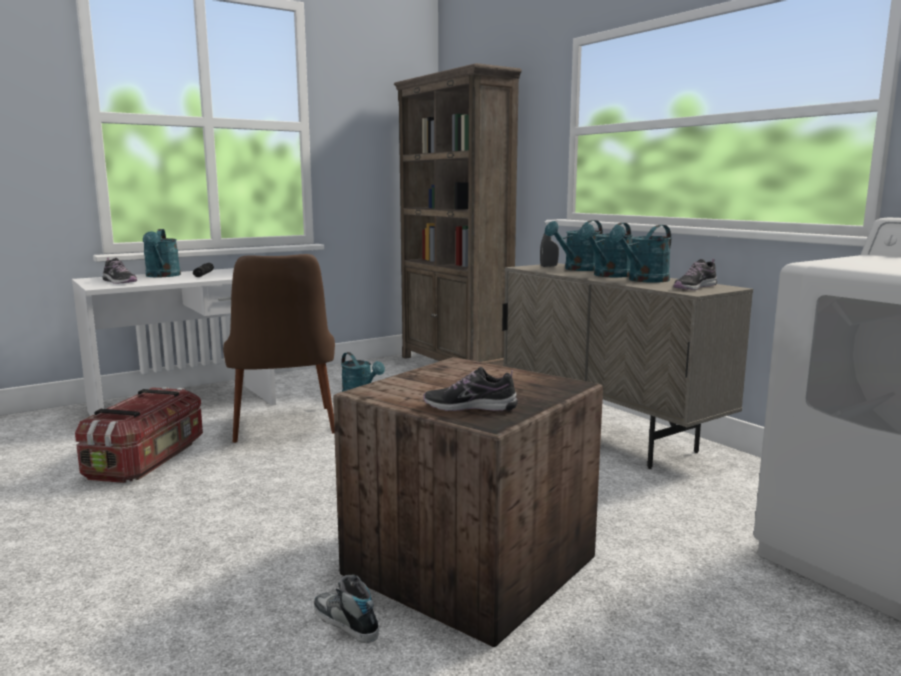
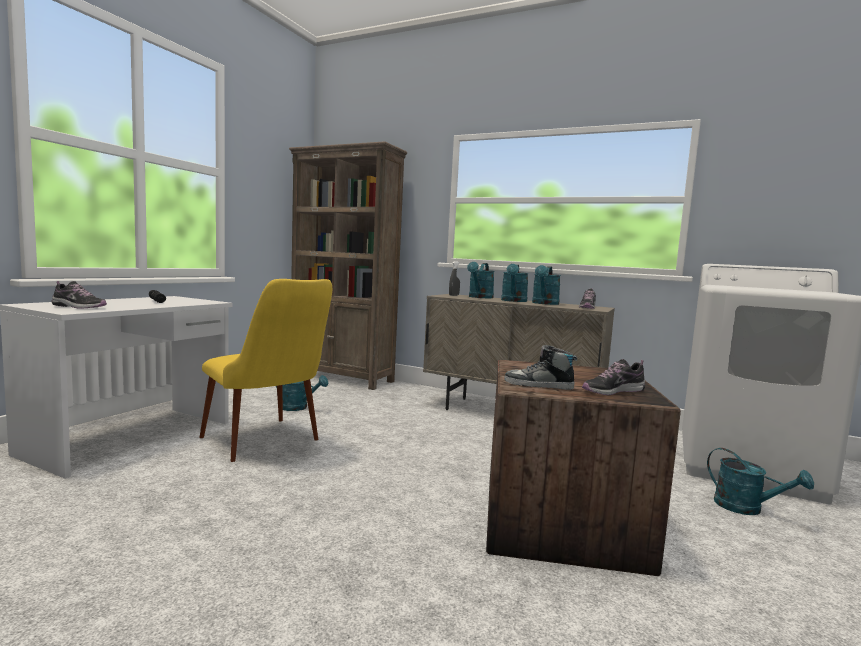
camera: 30 degrees left, 5 degrees down
storage box [75,387,203,483] -> none
turquoise watering can [143,229,181,277] -> turquoise watering can moved to [707,448,814,515]
brown chair [223,254,335,443] -> yellow chair [199,279,332,462]
shoe [314,575,379,643] -> shoe moved to [504,345,577,390]

